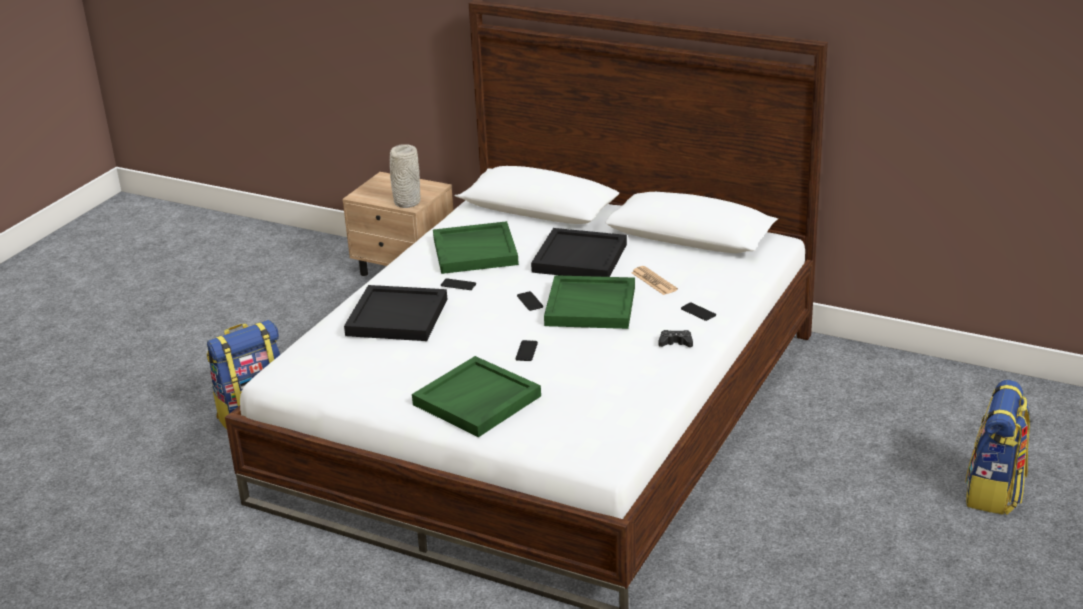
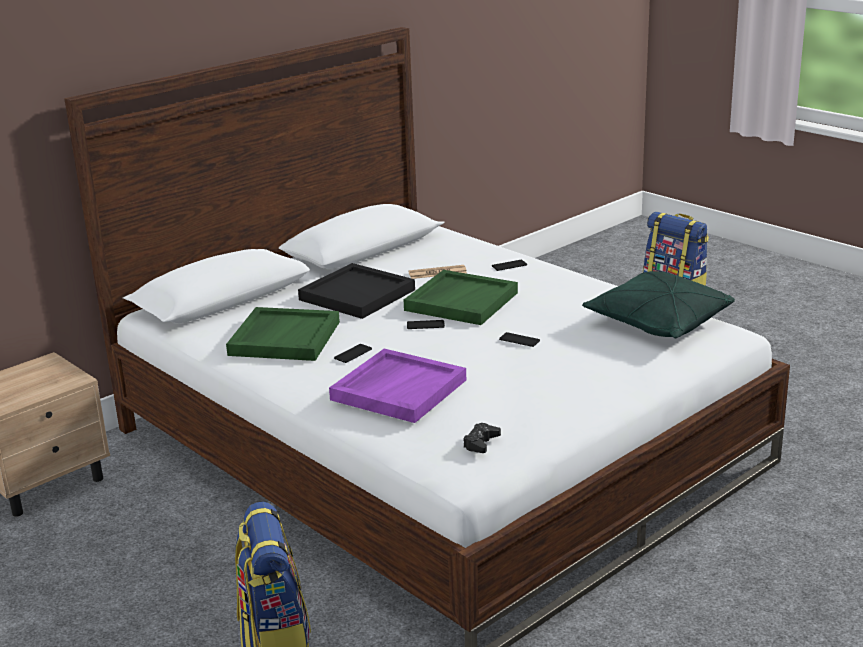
camera: 70 degrees left, 5 degrees down
black tray [344,285,447,341] -> purple tray [329,349,466,423]
grey vase [390,144,420,208] -> none
green tray [412,356,541,437] -> none
black game controller [658,330,693,347] -> black game controller moved to [463,423,501,453]
none -> green pillow [582,271,735,338]

